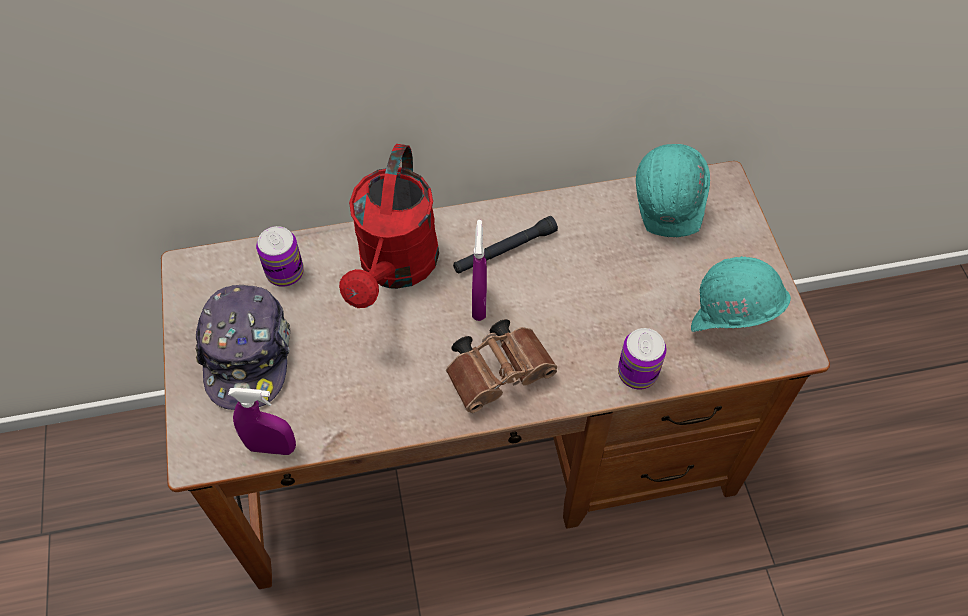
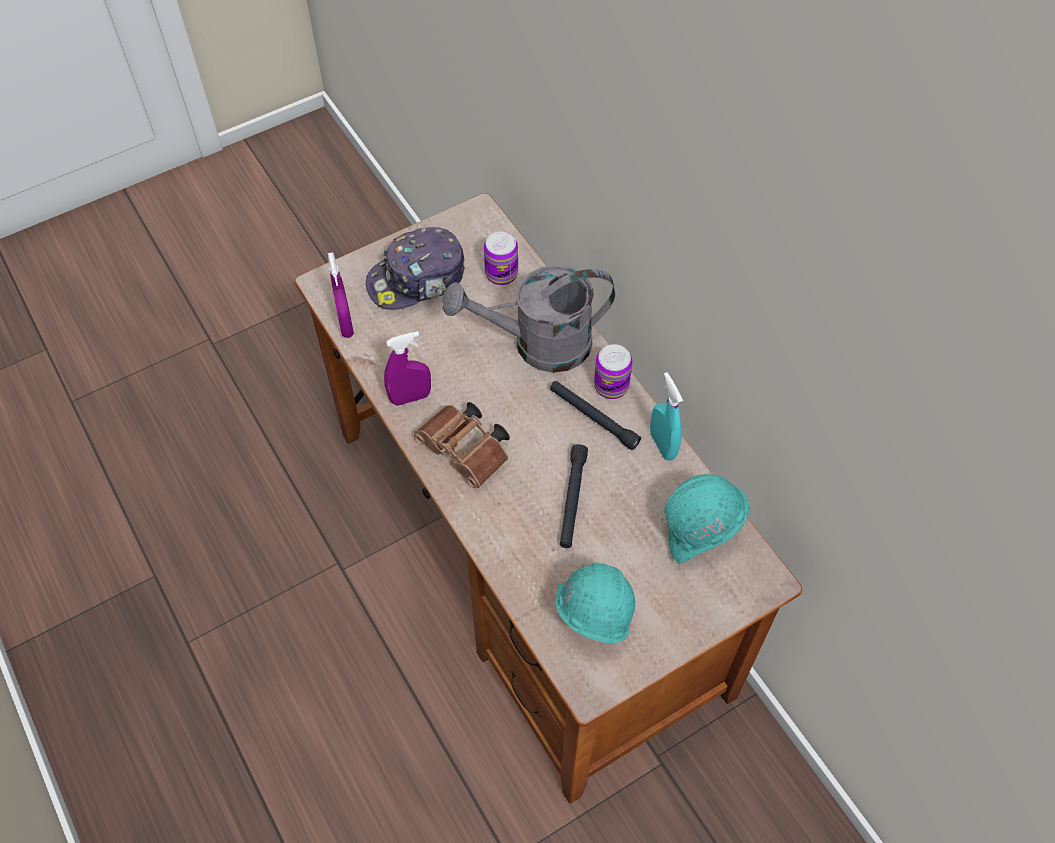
camera: 70 degrees right, 0 degrees up
red watering can [339,144,439,308] -> grey watering can [442,265,615,373]
purple spray bottle [472,220,487,321] -> purple spray bottle moved to [384,331,431,406]
can [618,328,667,390] -> can moved to [594,344,633,399]
none -> black flashlight [560,444,588,548]
none -> turquoise spray bottle [650,372,683,461]

